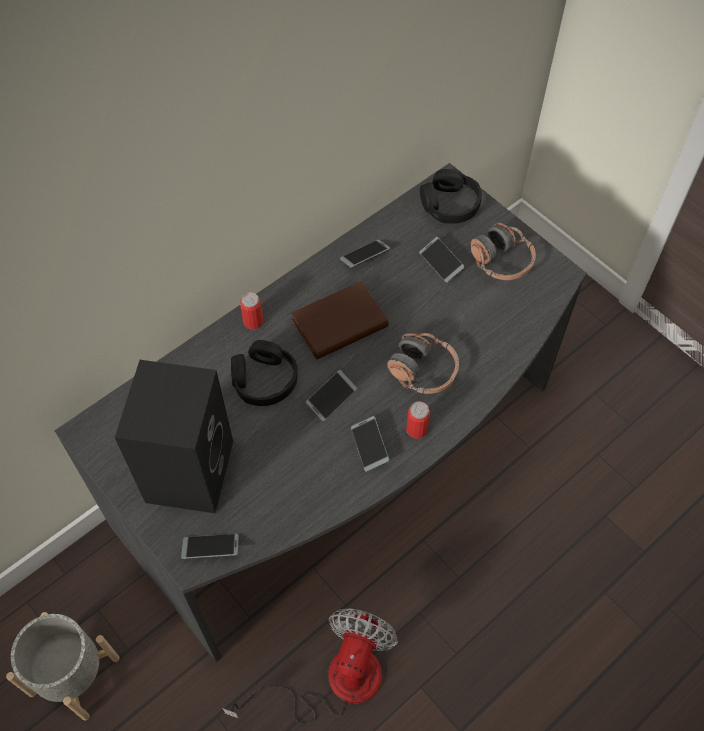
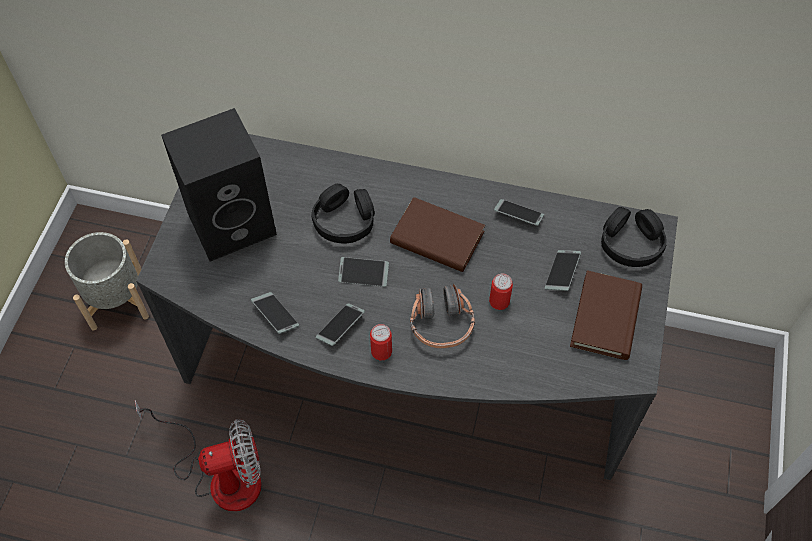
camera: 55 degrees right, 0 degrees up
phone [181,534,239,559] -> phone moved to [251,292,299,334]
can [240,292,263,329] -> can moved to [489,274,513,310]
headphones [471,223,536,280] -> brown book [570,270,642,360]

